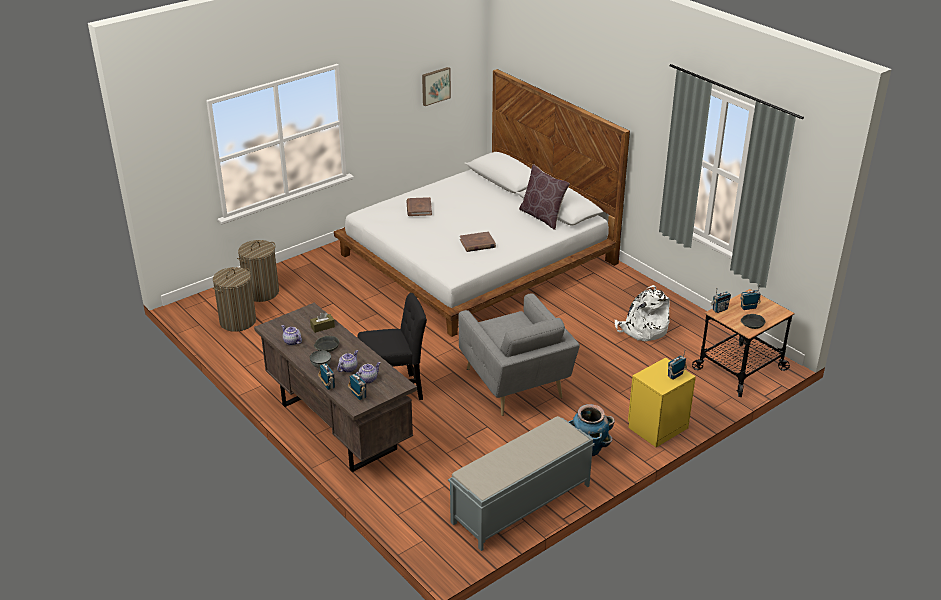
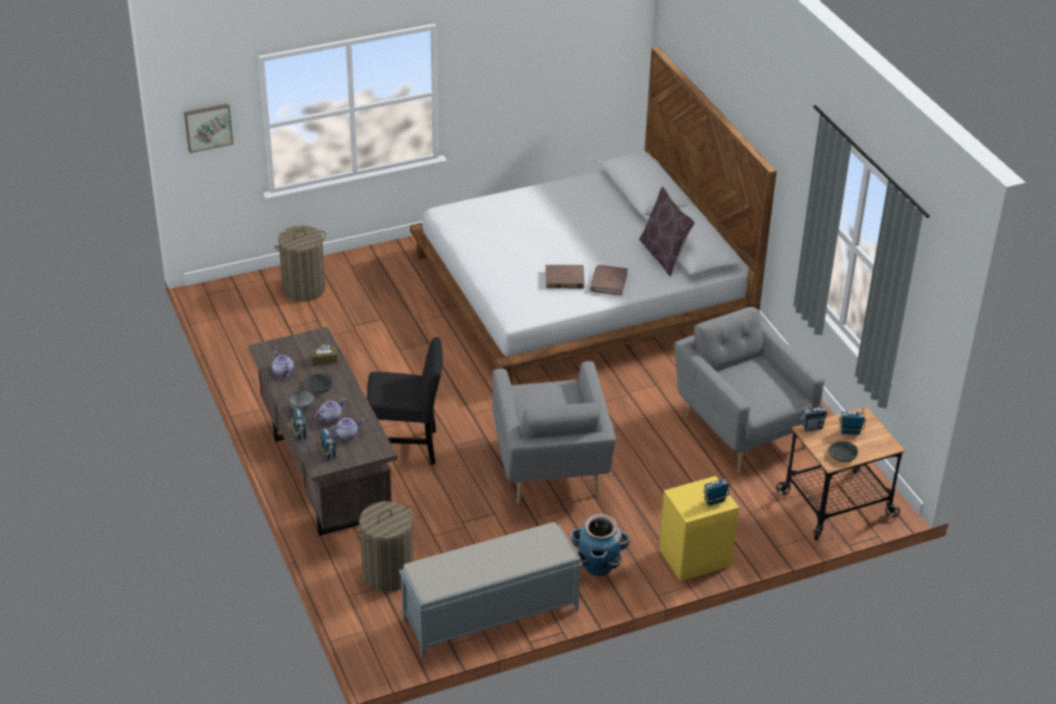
camera: 15 degrees right, 5 degrees up
laundry basket [213,267,256,332] -> laundry basket moved to [357,501,414,592]
brown book [406,197,432,216] -> brown book moved to [590,265,628,296]
picture [422,67,451,106] -> picture moved to [184,104,233,153]
white backpack [615,285,670,341] -> grey armchair [674,307,824,474]

